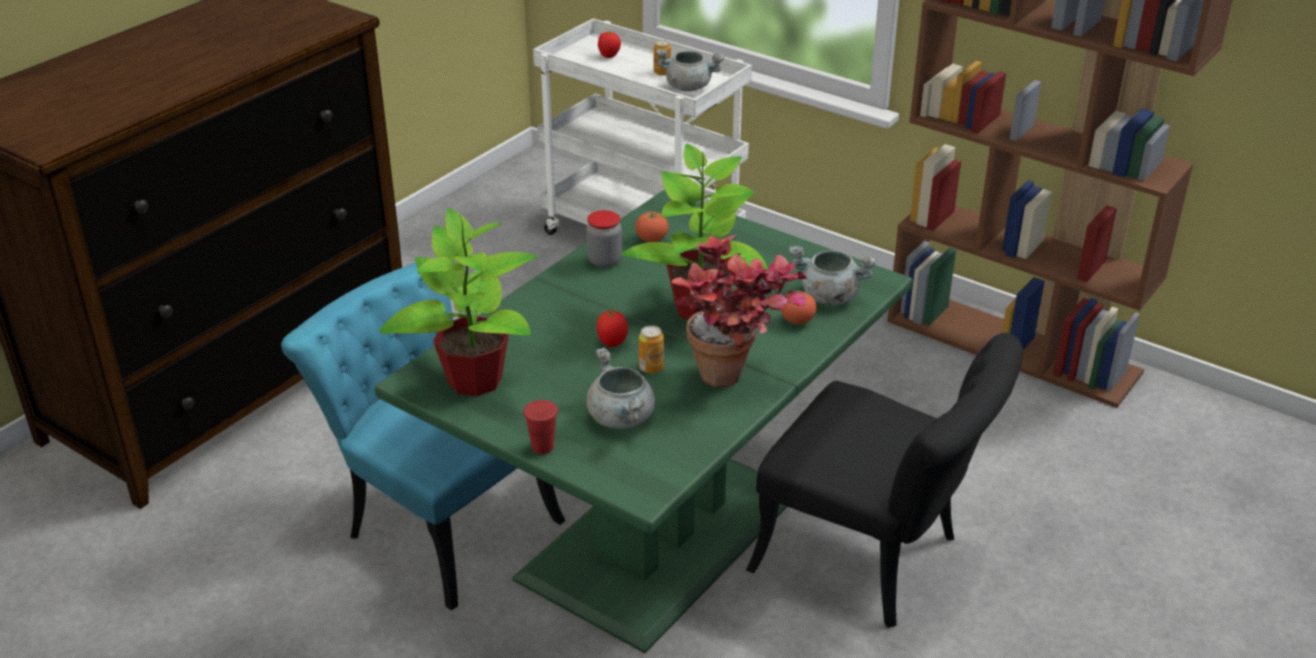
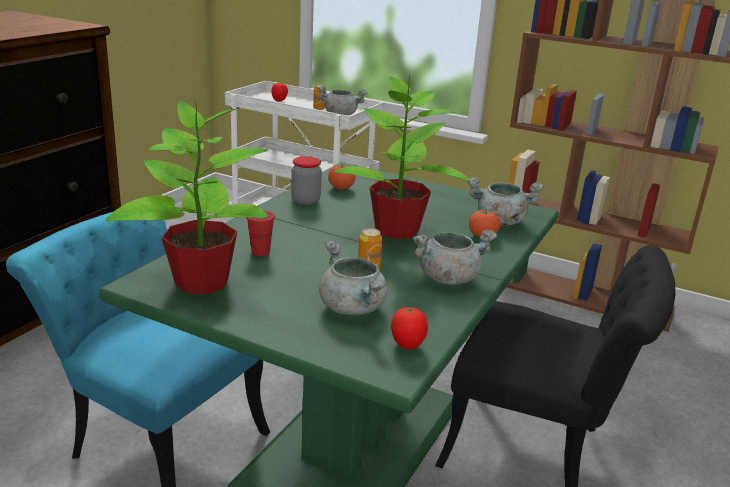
camera: 10 degrees left, 10 degrees down
red cup [523,400,558,454] -> red cup moved to [246,210,275,256]
tomato [597,311,628,347] -> tomato moved to [391,307,428,350]
potted plant [671,235,807,387] -> grey cooking pot [413,230,497,285]

